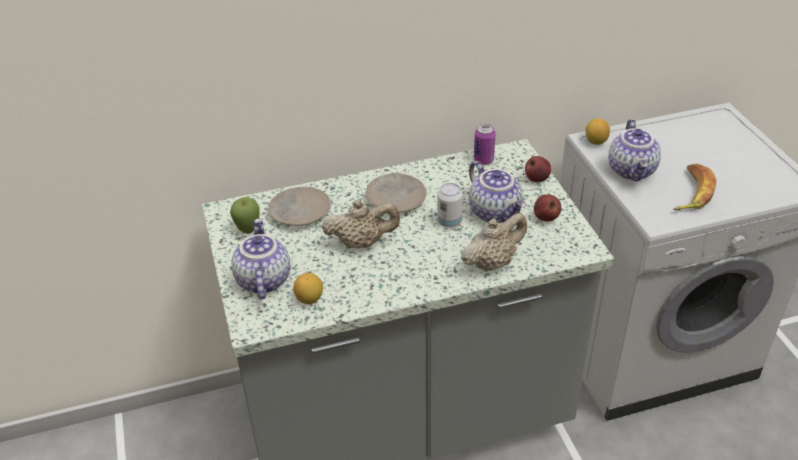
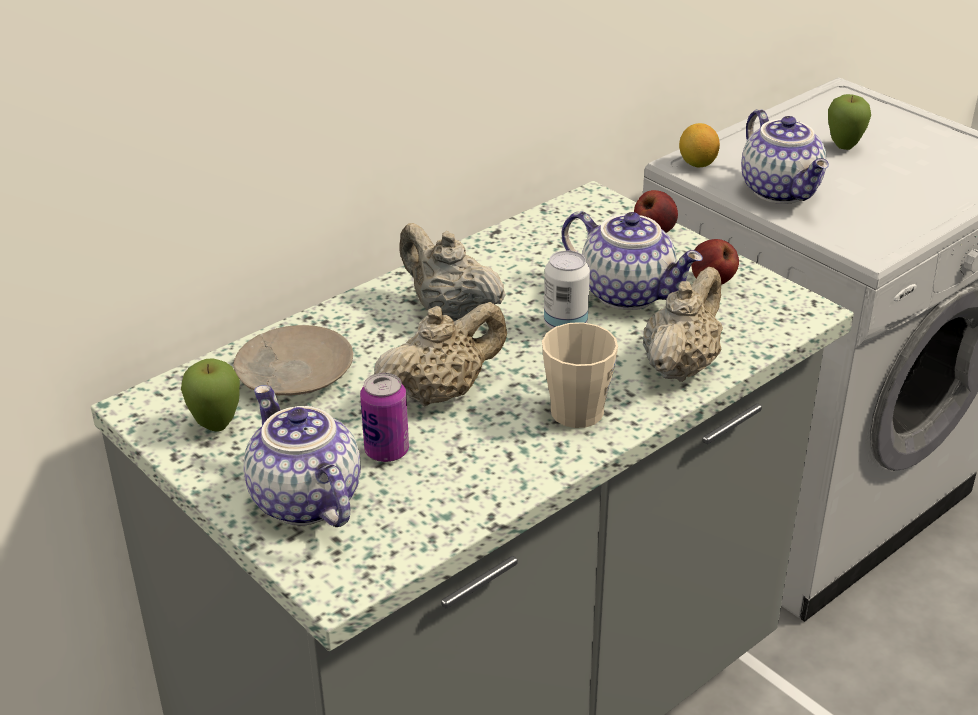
camera: 25 degrees left, 5 degrees down
lemon [293,273,323,304] -> none
beige plate [366,173,427,212] -> beige teapot [400,223,506,321]
can [474,124,496,165] -> can moved to [360,373,409,462]
banana [674,164,716,210] -> none
none -> beige mug [542,322,618,428]
none -> apple [828,94,871,150]

